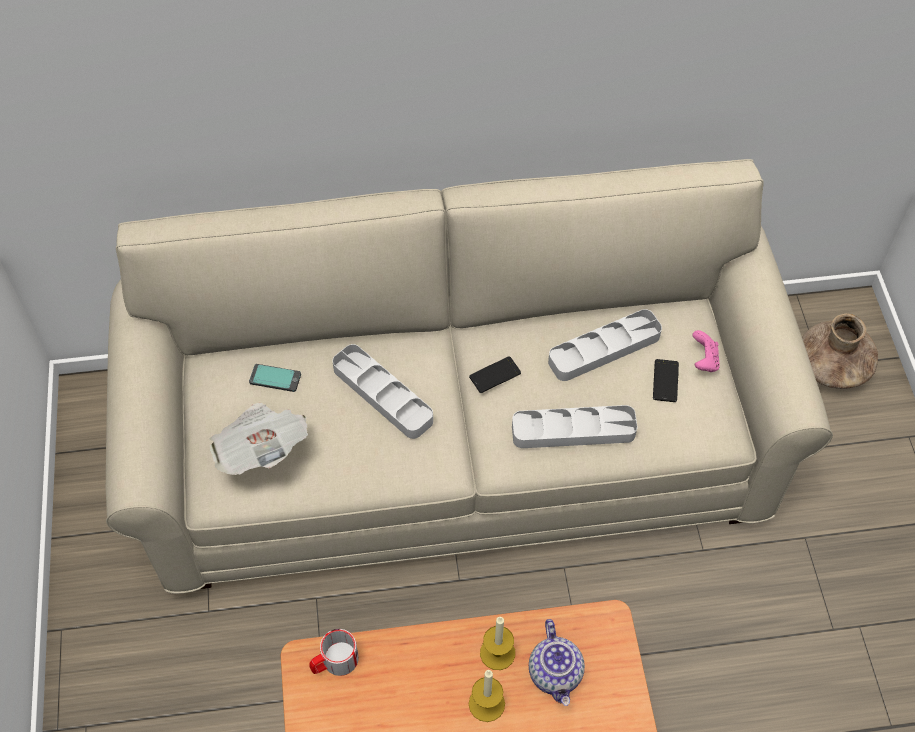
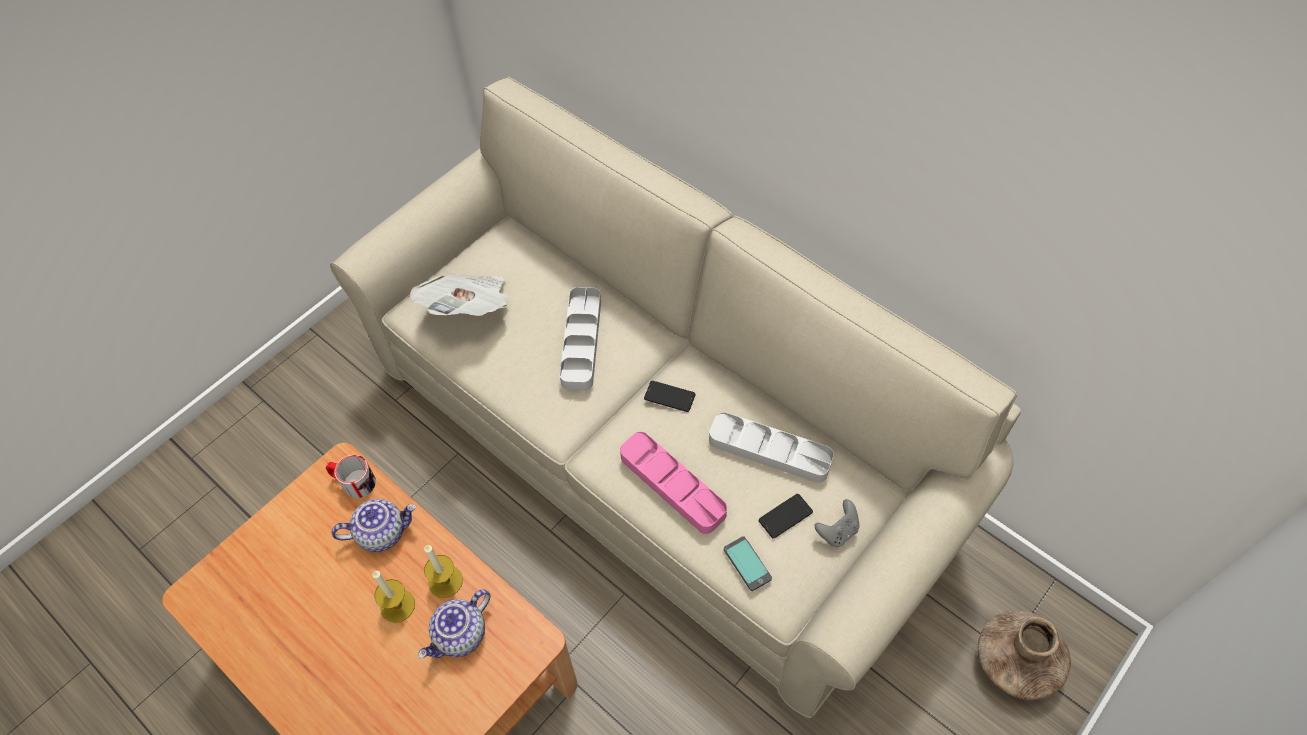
camera: 50 degrees right, 0 degrees up
phone [249,364,301,392] -> phone moved to [724,536,772,591]
grey tray [512,405,638,448] -> pink tray [620,432,727,534]
pink game controller [692,330,720,372] -> grey game controller [815,499,860,547]
none -> teapot [331,499,416,552]

